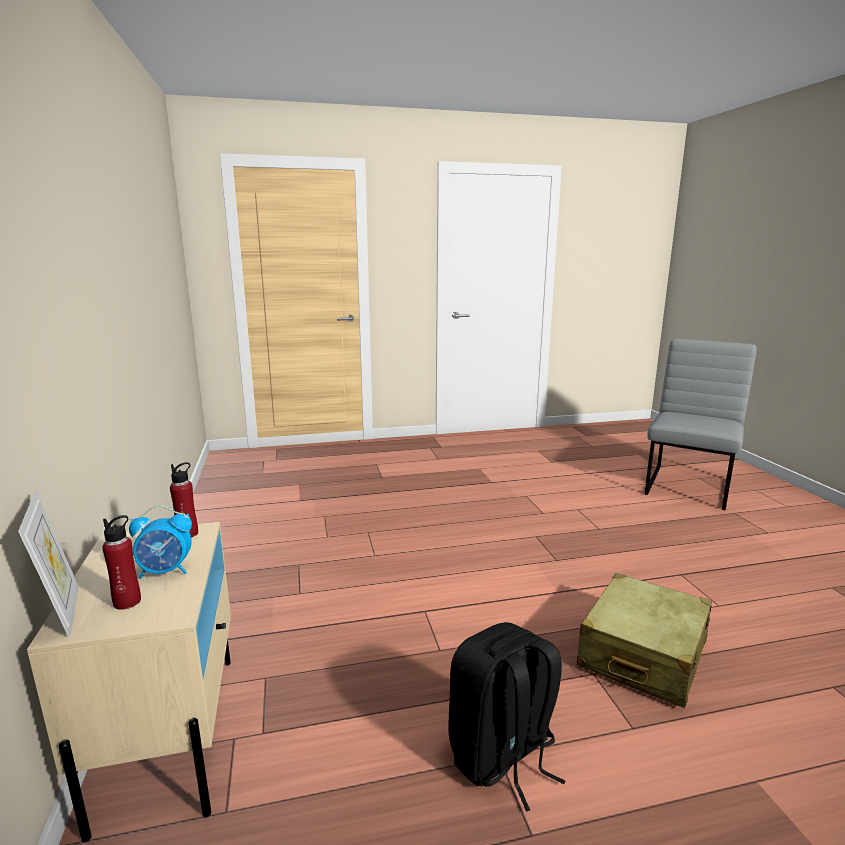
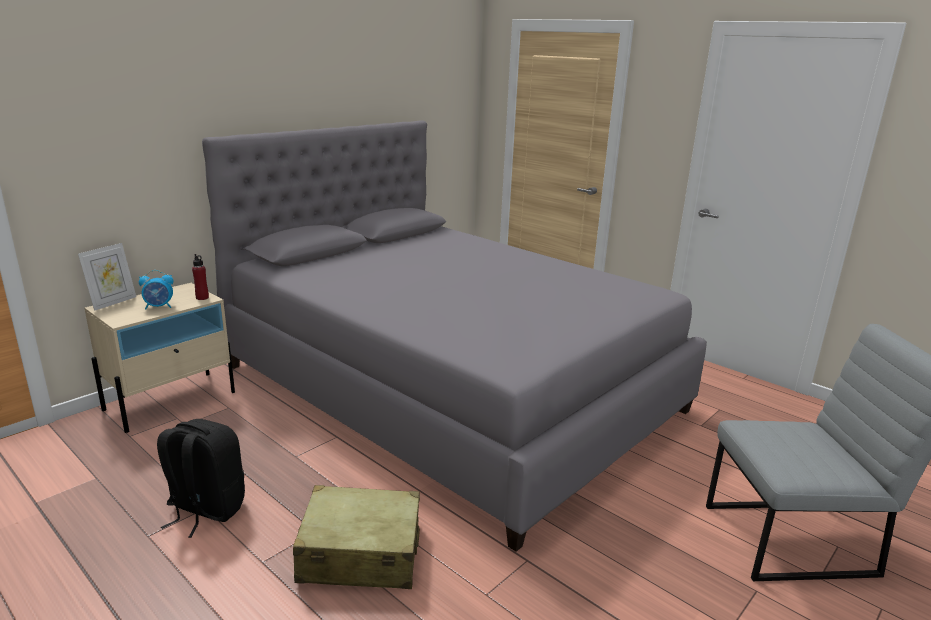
camera: 55 degrees right, 5 degrees up
red bottle [102,515,141,610] -> none
alarm clock [129,505,192,579] -> alarm clock turned 60 degrees counterclockwise [139,270,173,310]
none -> grey bed [202,120,707,552]

